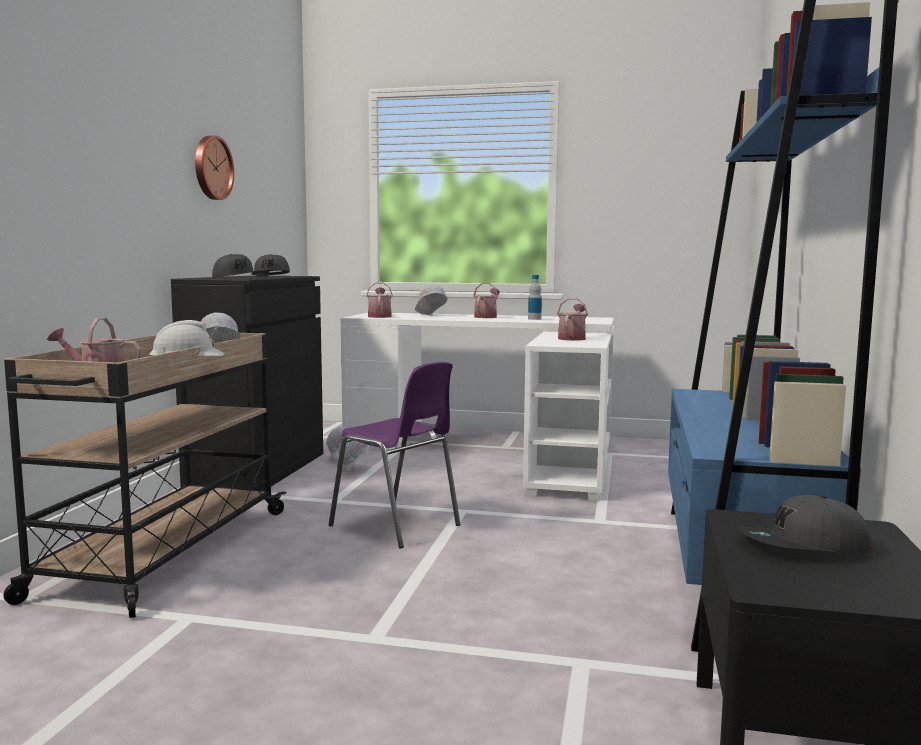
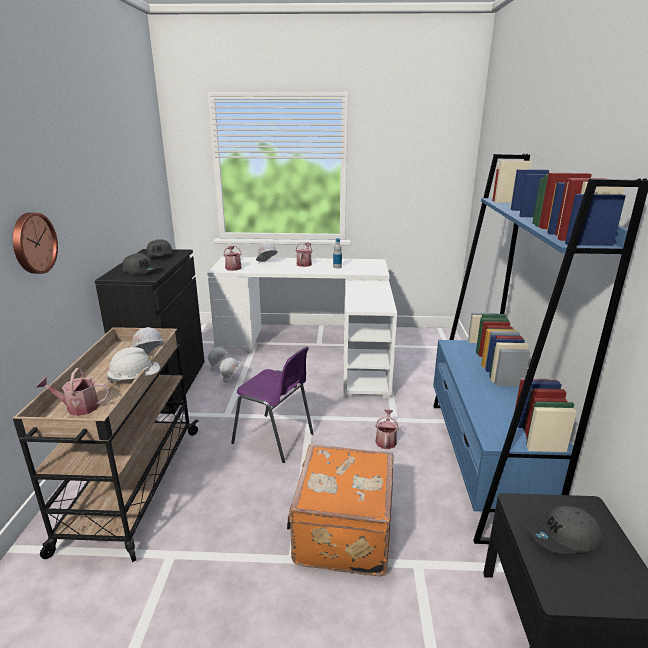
camera: 10 degrees left, 15 degrees up
wall clock [195,136,234,200] -> wall clock moved to [13,213,58,274]
watering can [557,298,588,341] -> watering can moved to [375,409,399,449]
none -> orange suitcase [287,444,394,576]

